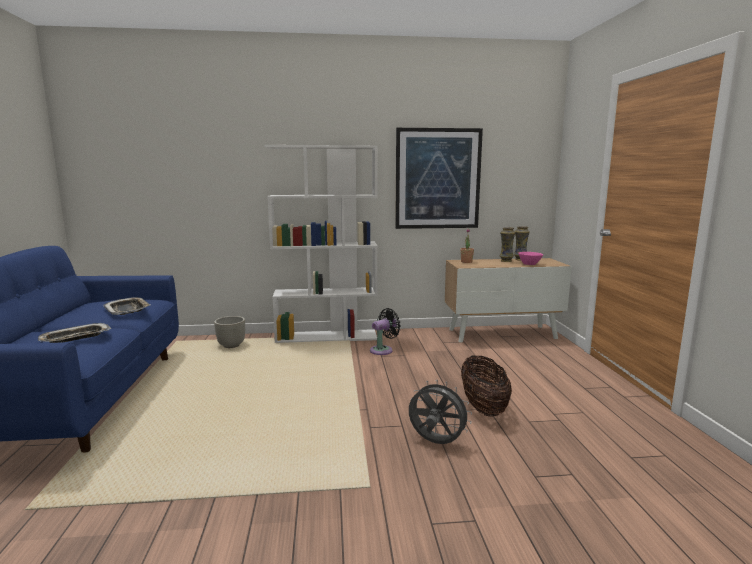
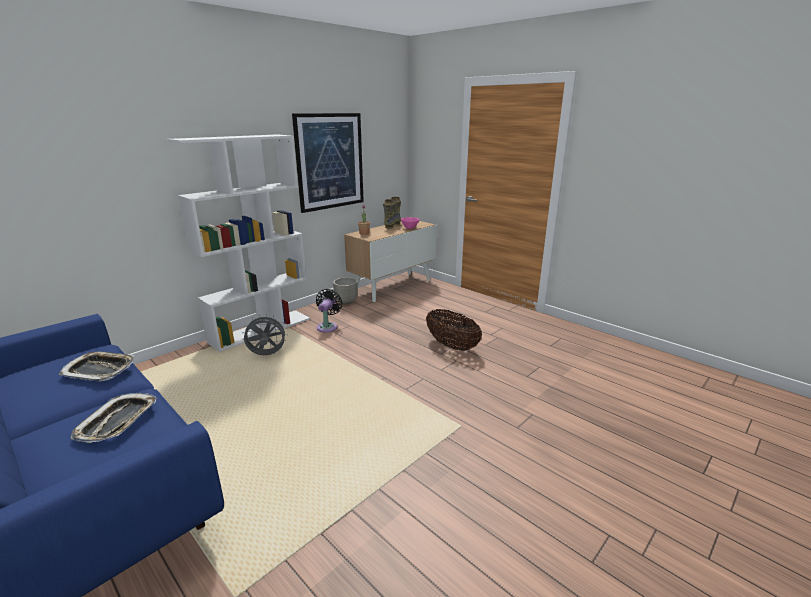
camera: 40 degrees left, 10 degrees up
grey planter [214,316,245,348] -> grey planter moved to [333,277,358,305]
grey fan [409,380,472,444] -> grey fan moved to [242,314,288,355]

